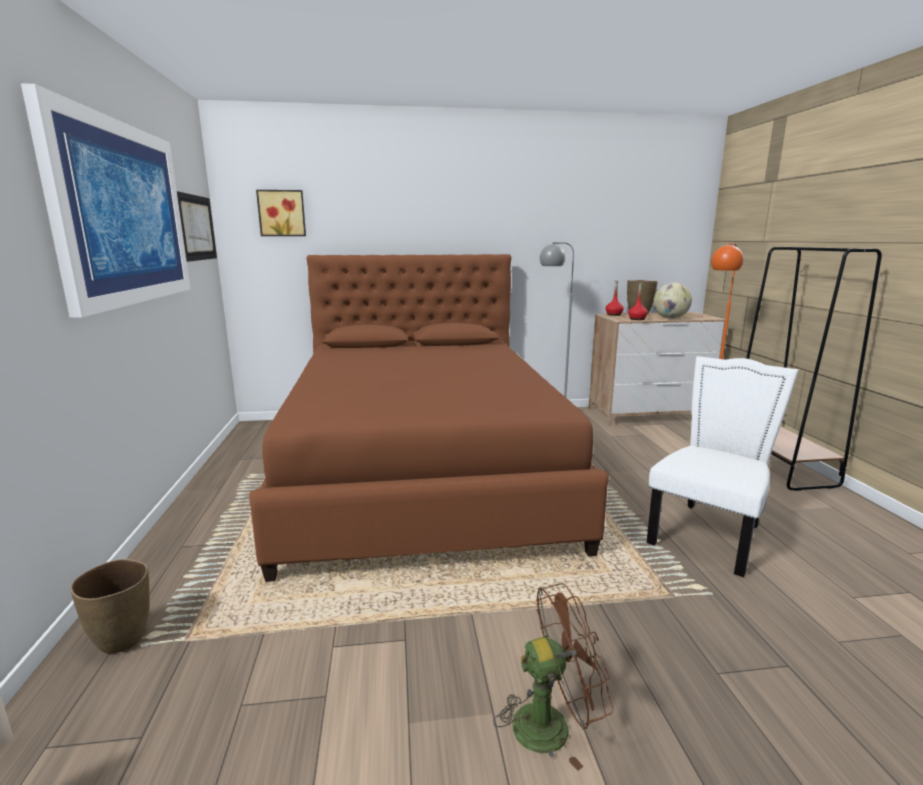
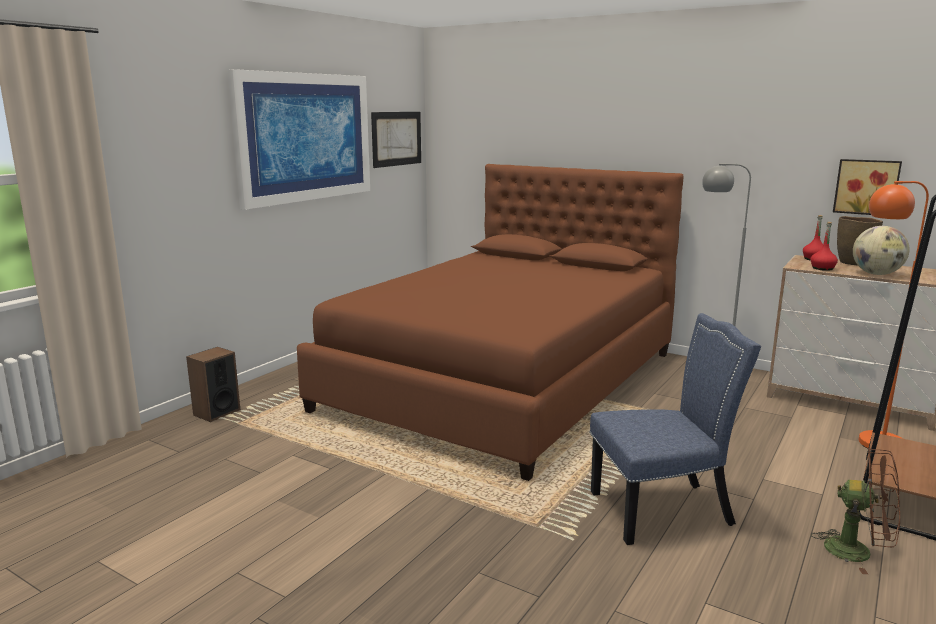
camera: 40 degrees right, 0 degrees up
brown vase [70,559,150,654] -> speaker [186,347,240,422]
picture [256,190,306,236] -> picture moved to [833,159,902,215]
brown fan [493,583,614,771] -> brown fan moved to [811,448,900,574]
white chair [647,356,799,577] -> blue chair [589,313,761,545]

